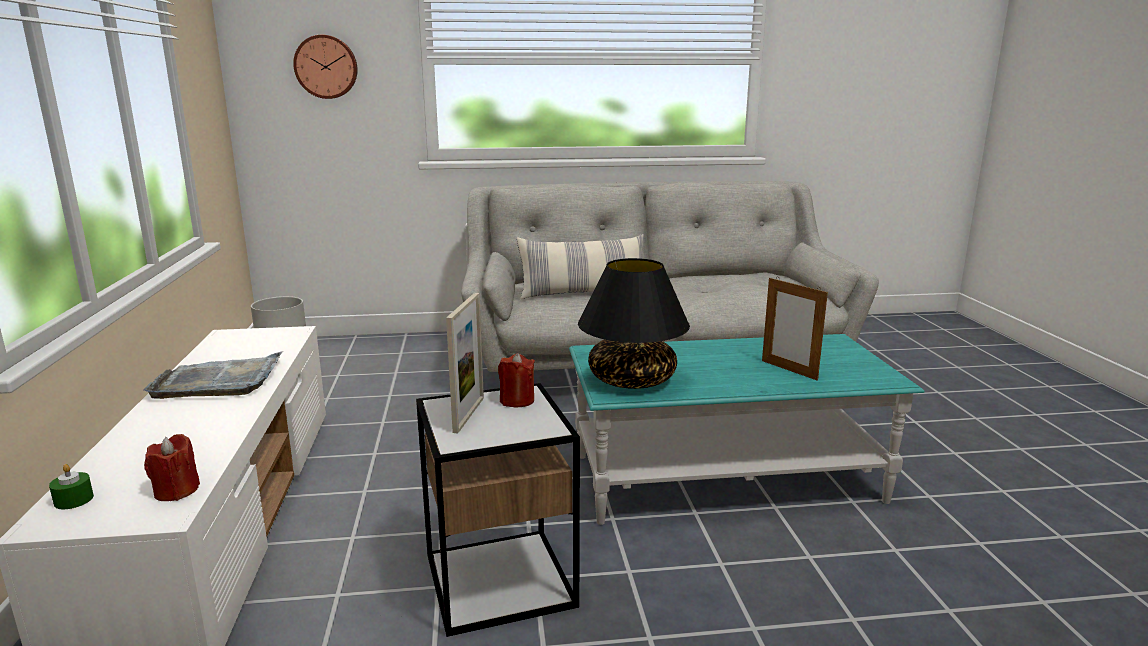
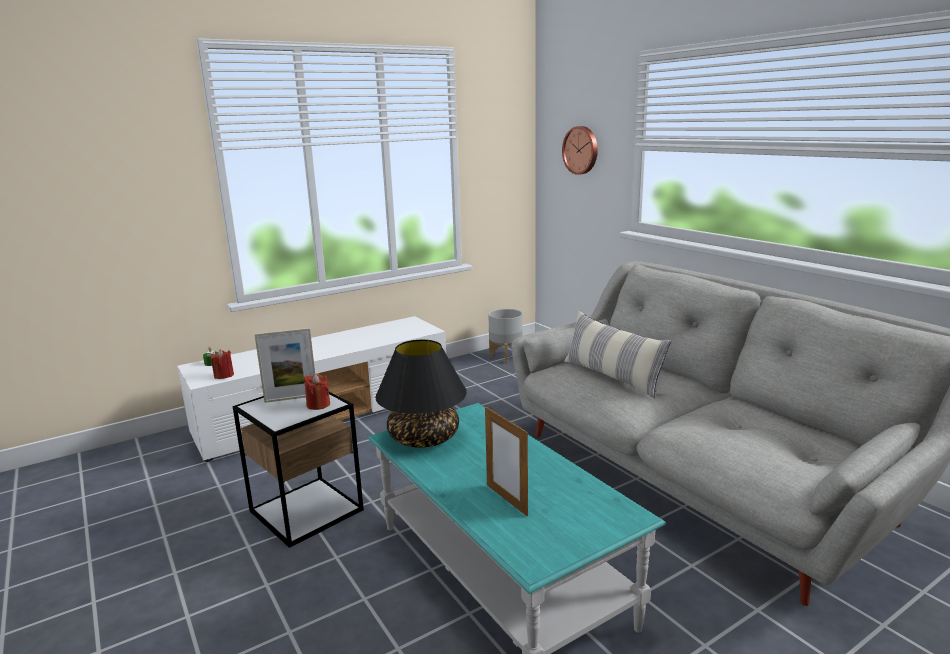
camera: 65 degrees right, 0 degrees up
grey tray [143,351,283,399] -> none
picture frame [762,277,828,381] -> picture frame turned 60 degrees counterclockwise [485,407,528,516]

